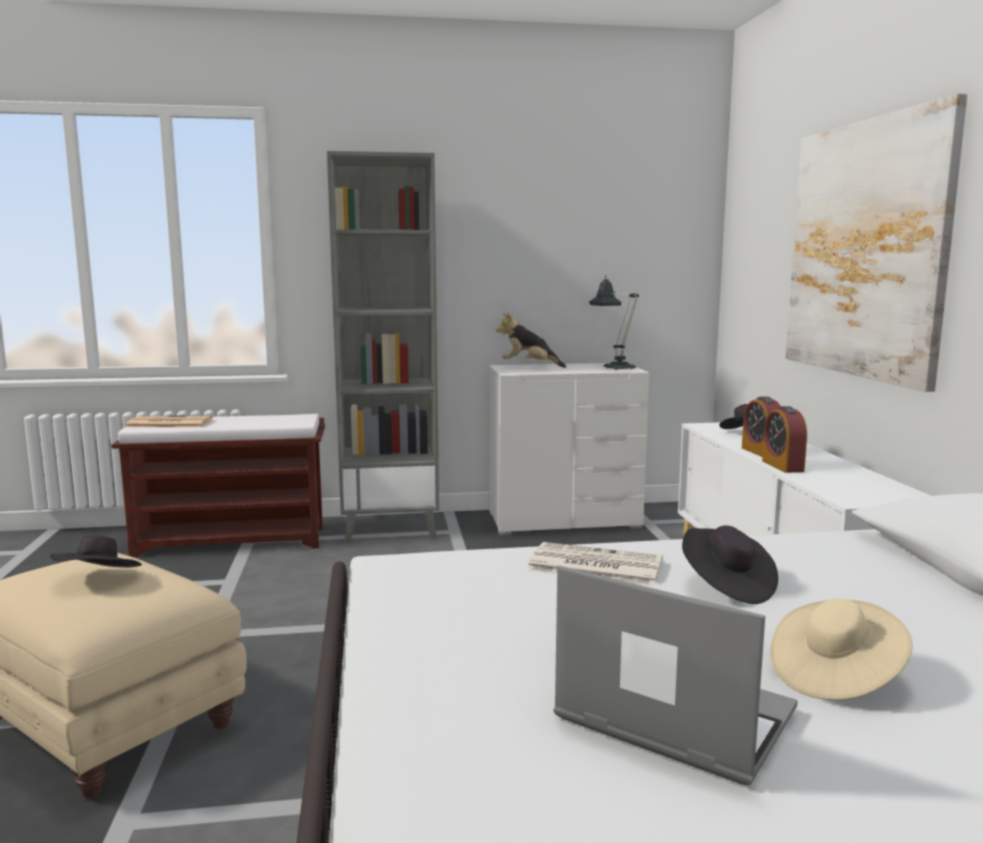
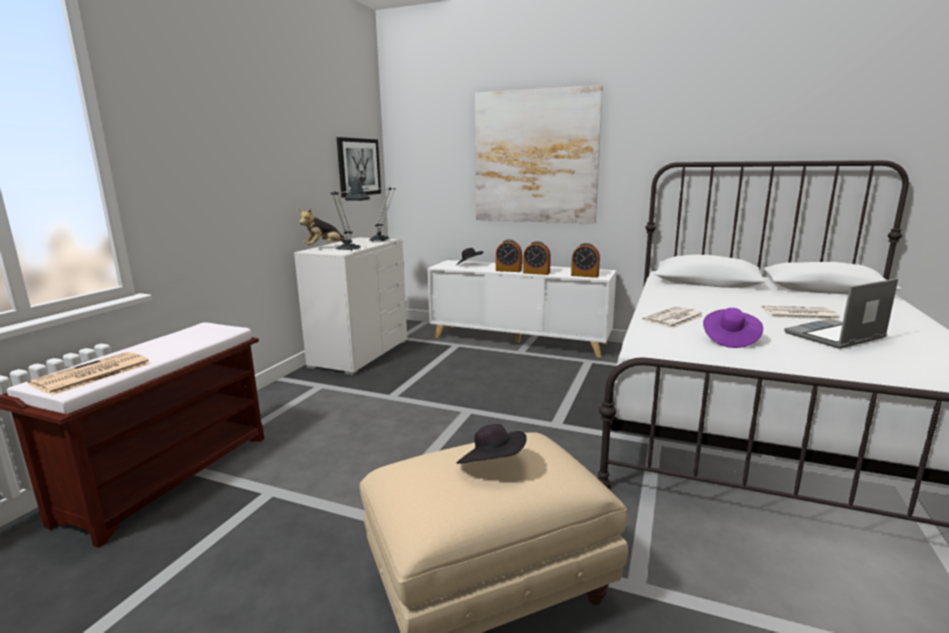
camera: 60 degrees left, 5 degrees up
grey bookcase [327,151,439,543] -> none
black hat [682,525,778,604] -> none
beige hat [770,599,913,700] -> newspaper [762,306,841,320]
none -> table lamp [331,177,370,251]
none -> picture [337,137,381,198]
none -> alarm clock [571,243,600,278]
none -> purple hat [703,308,763,348]

